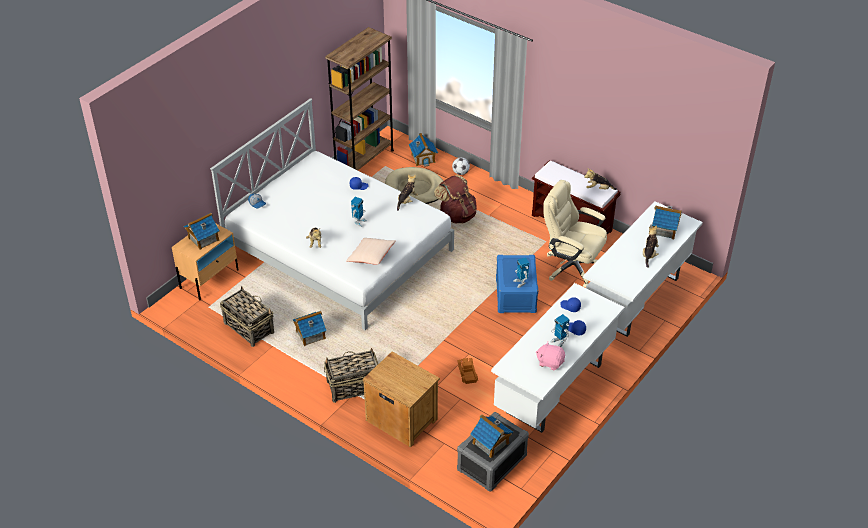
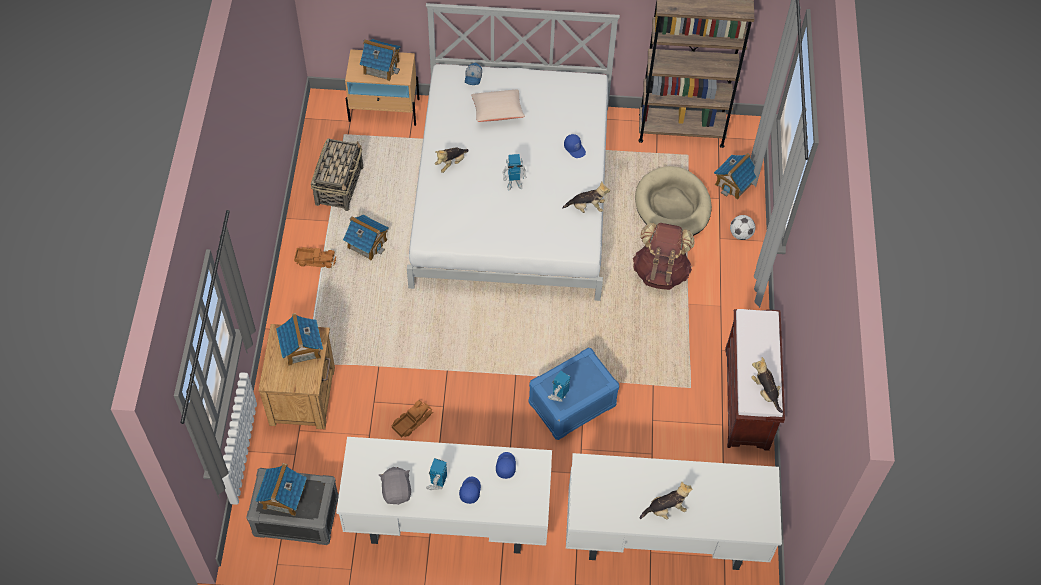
camera: 55 degrees right, 15 degrees up
basket [324,348,378,403] -> none
beige pillow [346,238,396,265] -> beige pillow moved to [471,90,525,122]
pink plush toy [536,342,565,370] -> grey plush toy [379,467,411,505]
beige office chair [543,180,607,288] -> none
toy house [650,205,682,239] -> toy house moved to [276,313,323,366]
none -> toy truck [294,247,336,268]

